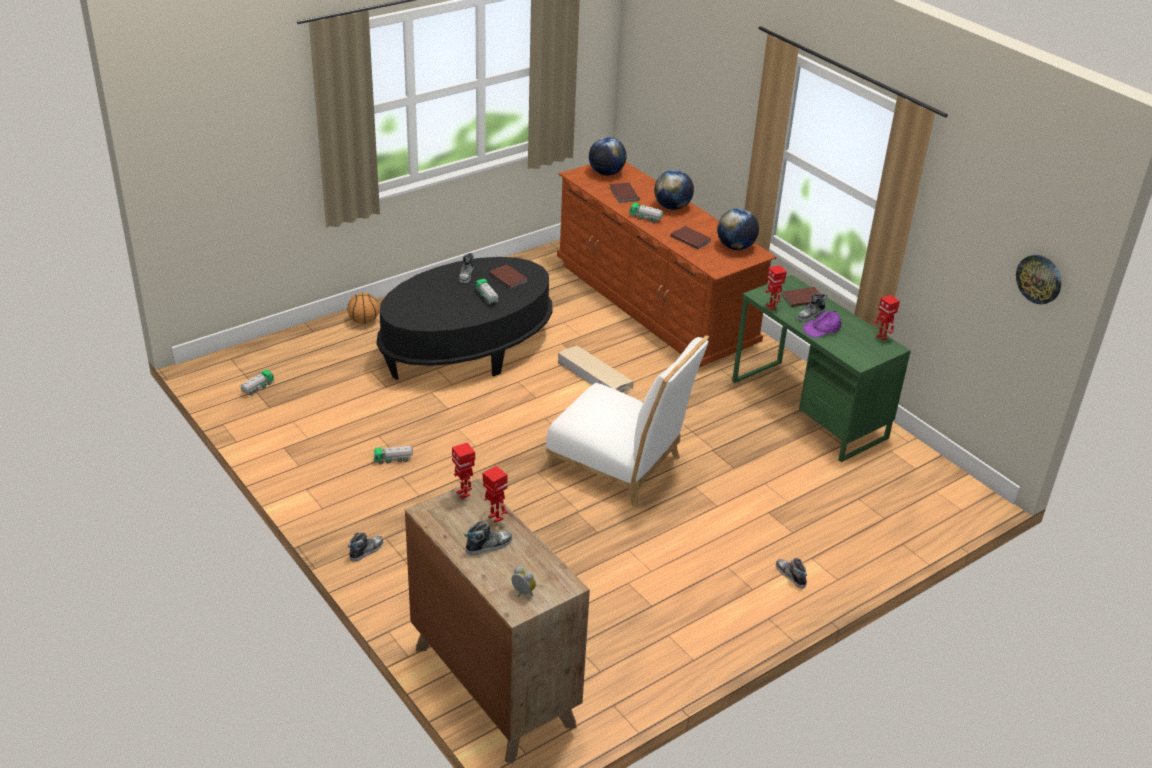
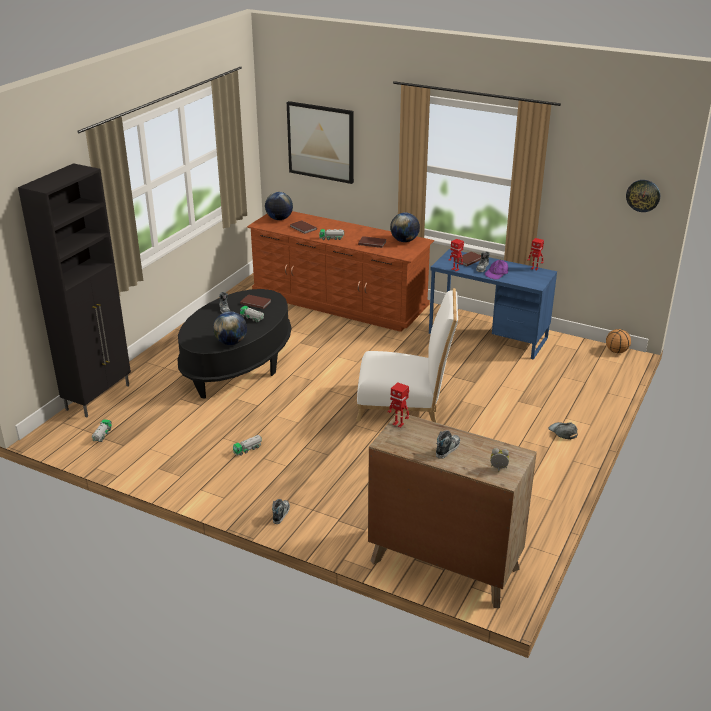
camera: 25 degrees left, 5 degrees down
basketball [347,293,379,324] -> basketball moved to [606,329,631,353]
toy robot [483,466,508,523] -> none
beige storage box [558,346,633,394] -> none
globe [654,170,694,210] -> globe moved to [213,311,247,345]
green desk [732,275,911,462] -> blue desk [429,249,557,360]
shoe [776,558,807,588] -> grey cap [548,422,578,440]
none -> black cabinet [18,163,131,417]
none -> picture [287,101,354,184]

